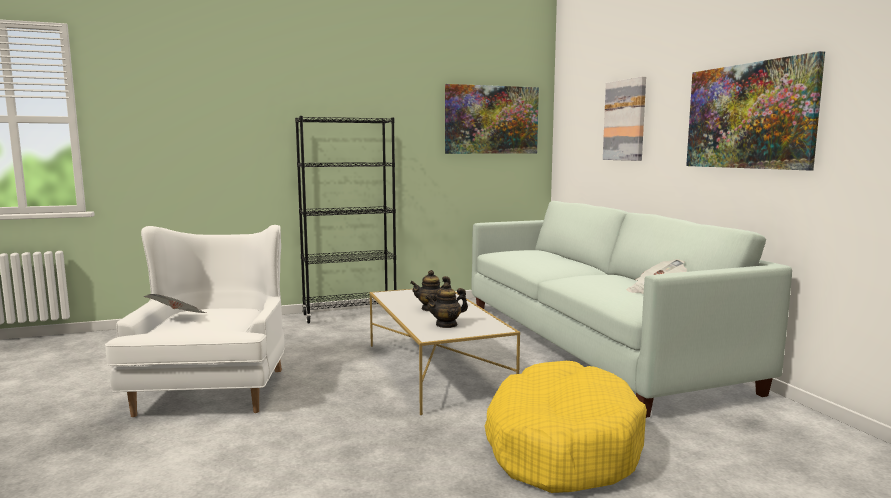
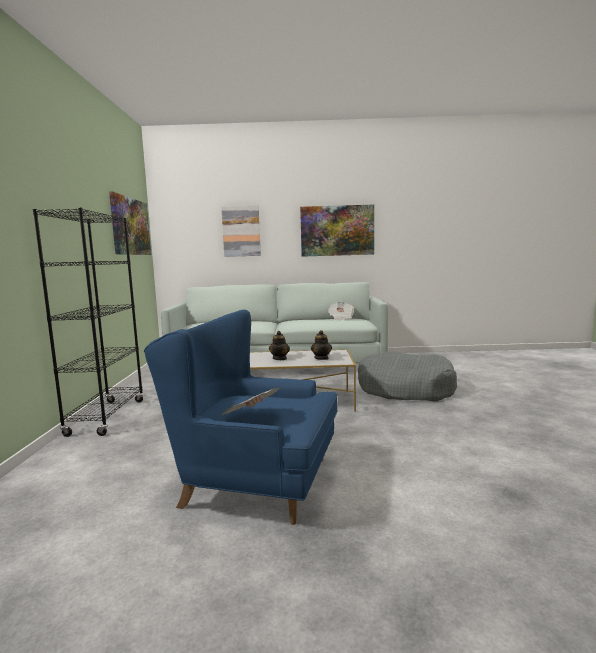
camera: 70 degrees left, 0 degrees up
white armchair [105,225,285,417] -> blue armchair [144,310,337,525]
yellow dog bed [485,361,647,493] -> grey dog bed [358,351,457,402]

